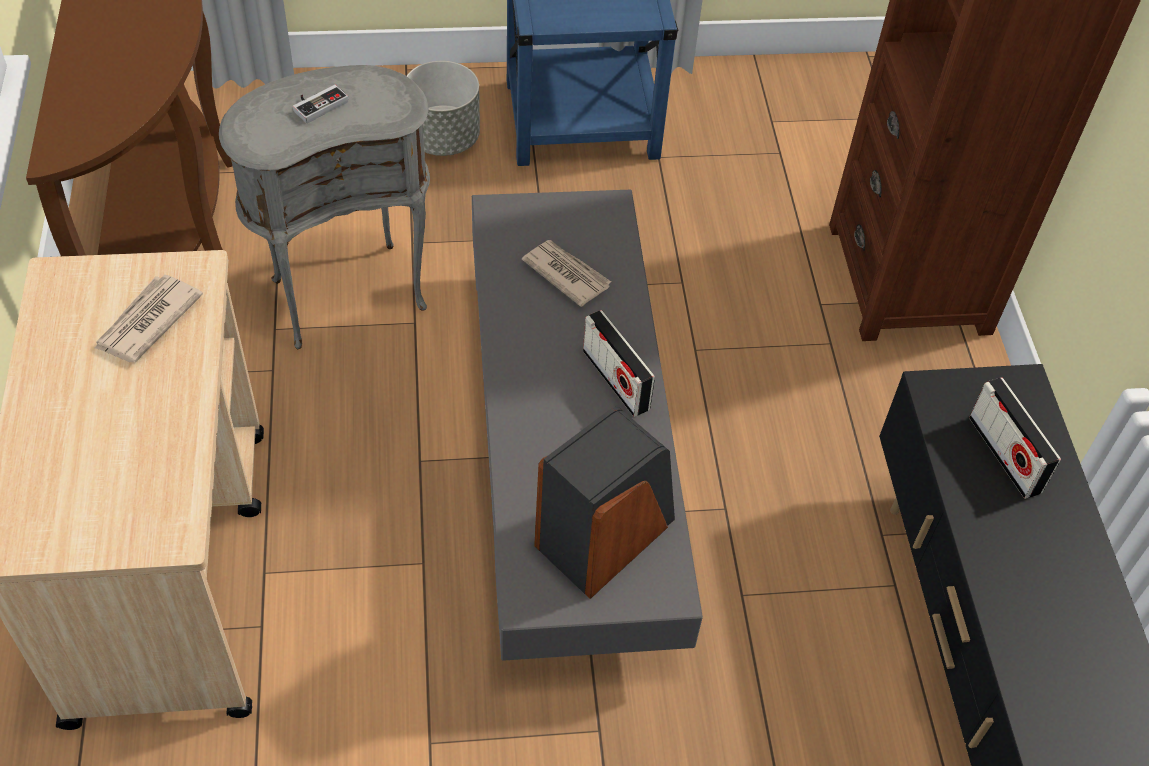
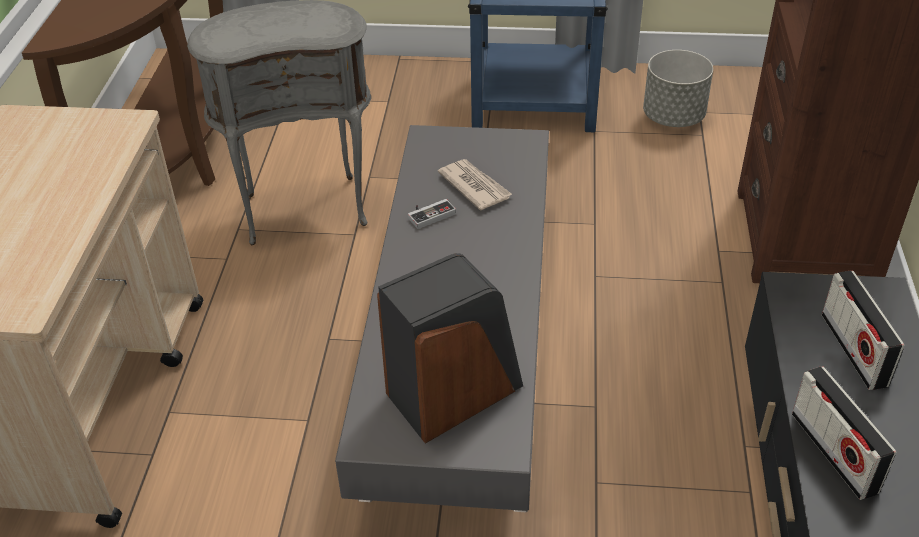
camera: 15 degrees right, 10 degrees down
newspaper [94,275,203,362] -> none
game controller [293,85,349,123] -> game controller moved to [408,199,456,229]
grey planter [407,61,480,156] -> grey planter moved to [643,50,713,127]
radio [583,310,655,417] -> radio moved to [792,366,896,500]

